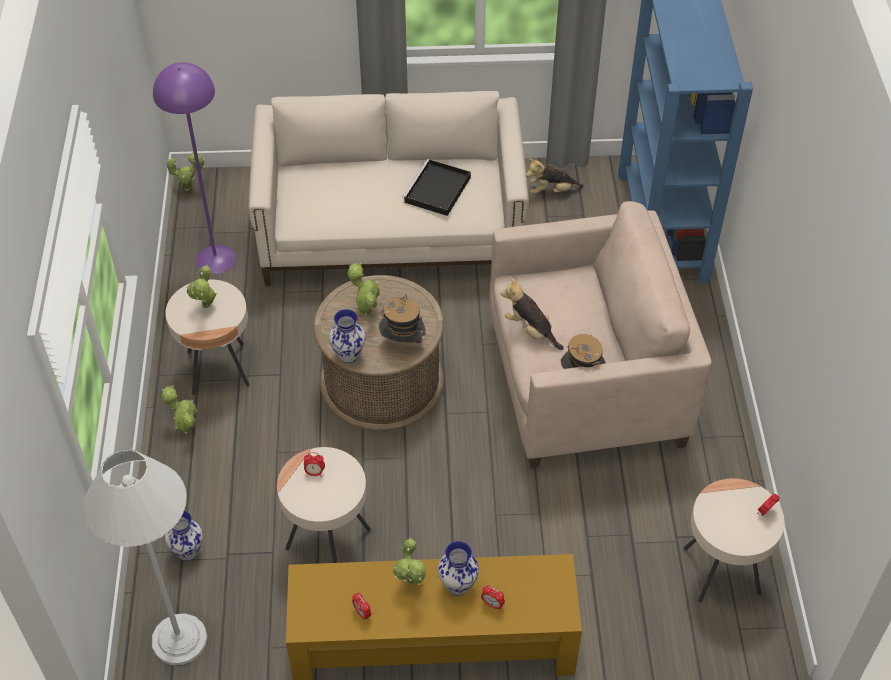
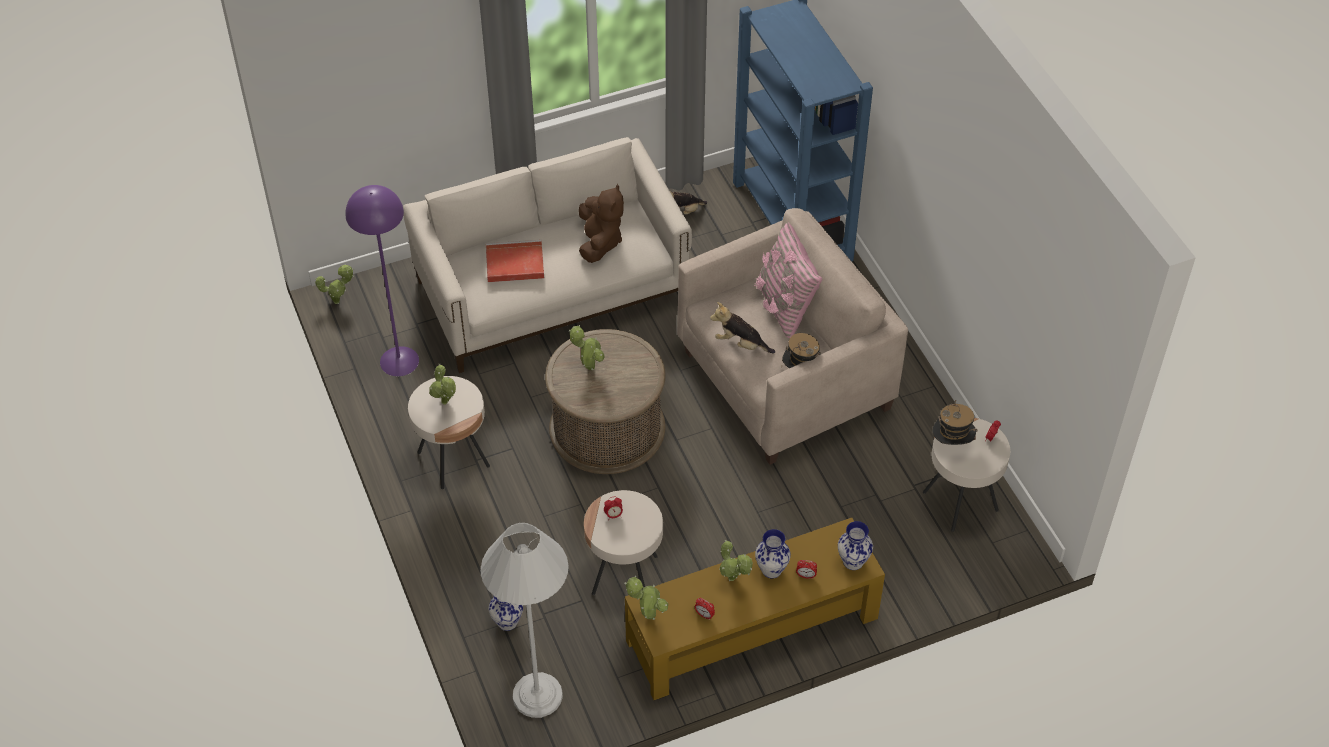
camera: 20 degrees left, 0 degrees up
potted plant [162,386,197,434] -> potted plant moved to [625,575,668,620]
vase [329,309,366,363] -> vase moved to [838,521,873,570]
hat [379,294,426,343] -> hat moved to [932,400,978,445]
black tray [402,159,471,216] -> brown plush toy [579,184,624,263]
none -> red tray [486,240,544,282]
none -> pink pillow [754,223,823,338]

